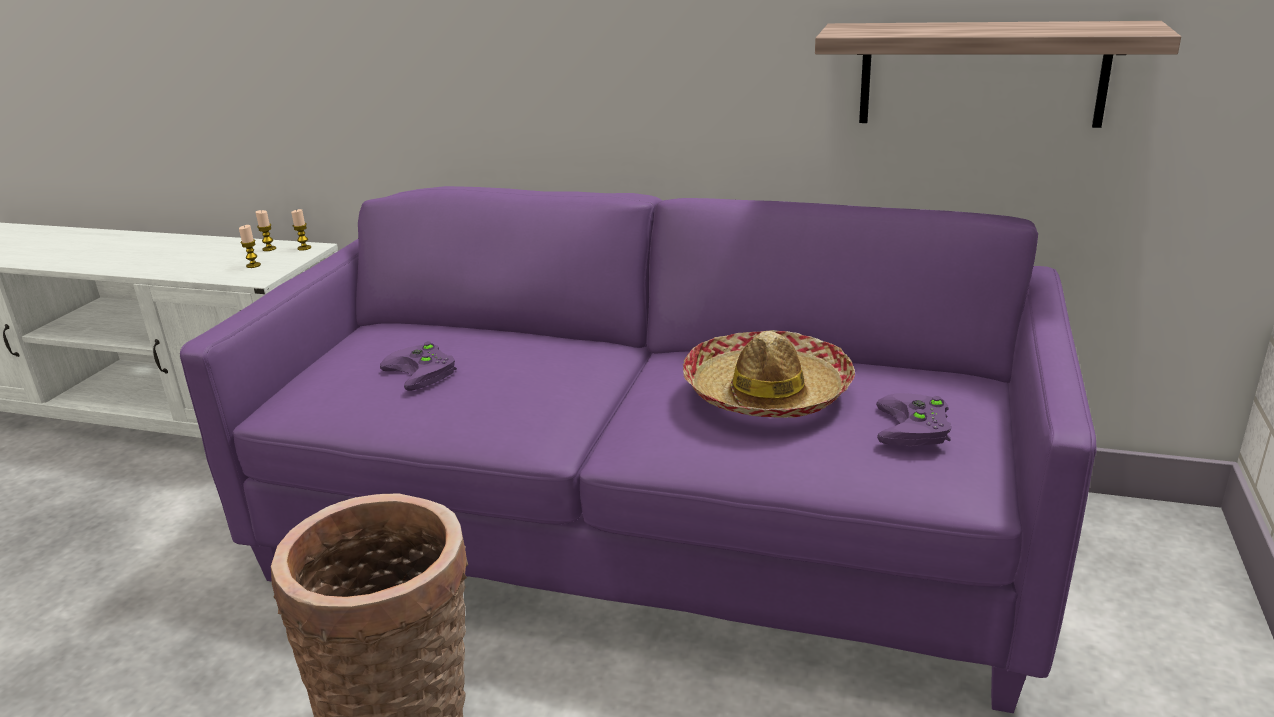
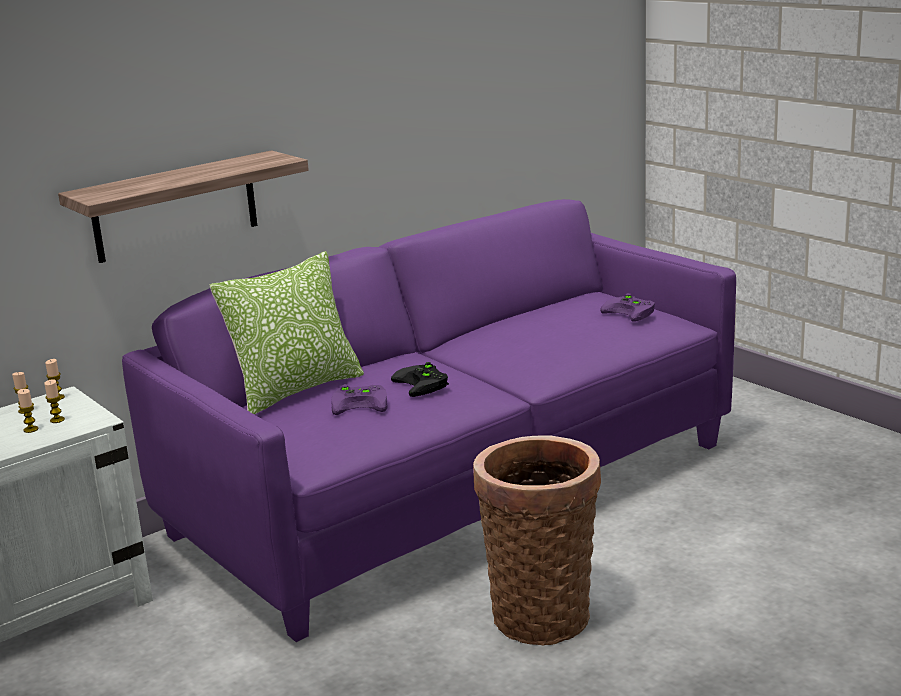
camera: 55 degrees left, 5 degrees down
hat [682,330,855,418] -> none
shelf [815,21,1181,128] -> shelf moved to [58,150,309,263]
none -> candle [17,389,39,433]
none -> pillow [210,251,364,415]
none -> black game controller [391,362,449,397]

